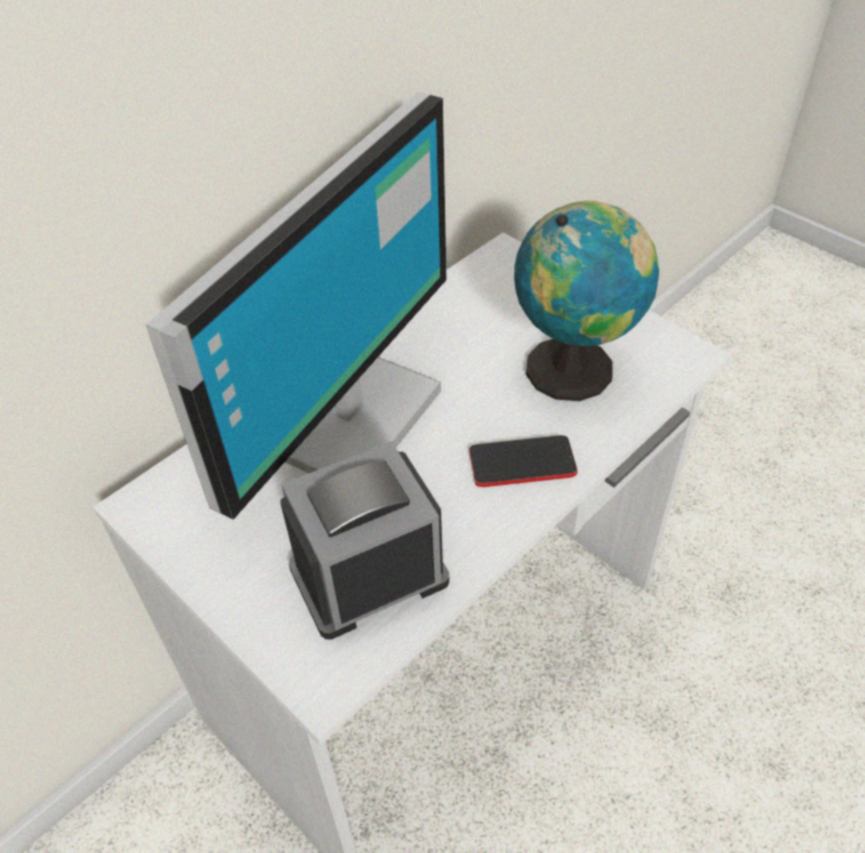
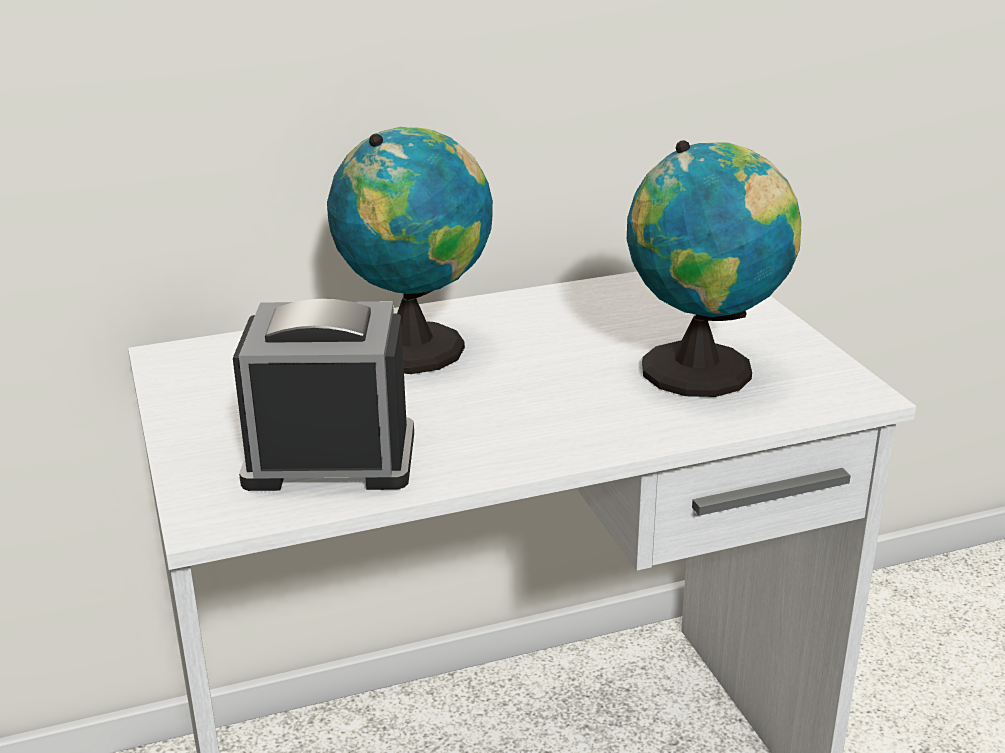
camera: 25 degrees right, 20 degrees down
monitor [146,92,447,520] -> globe [327,127,493,374]
phone [469,435,578,487] -> none

